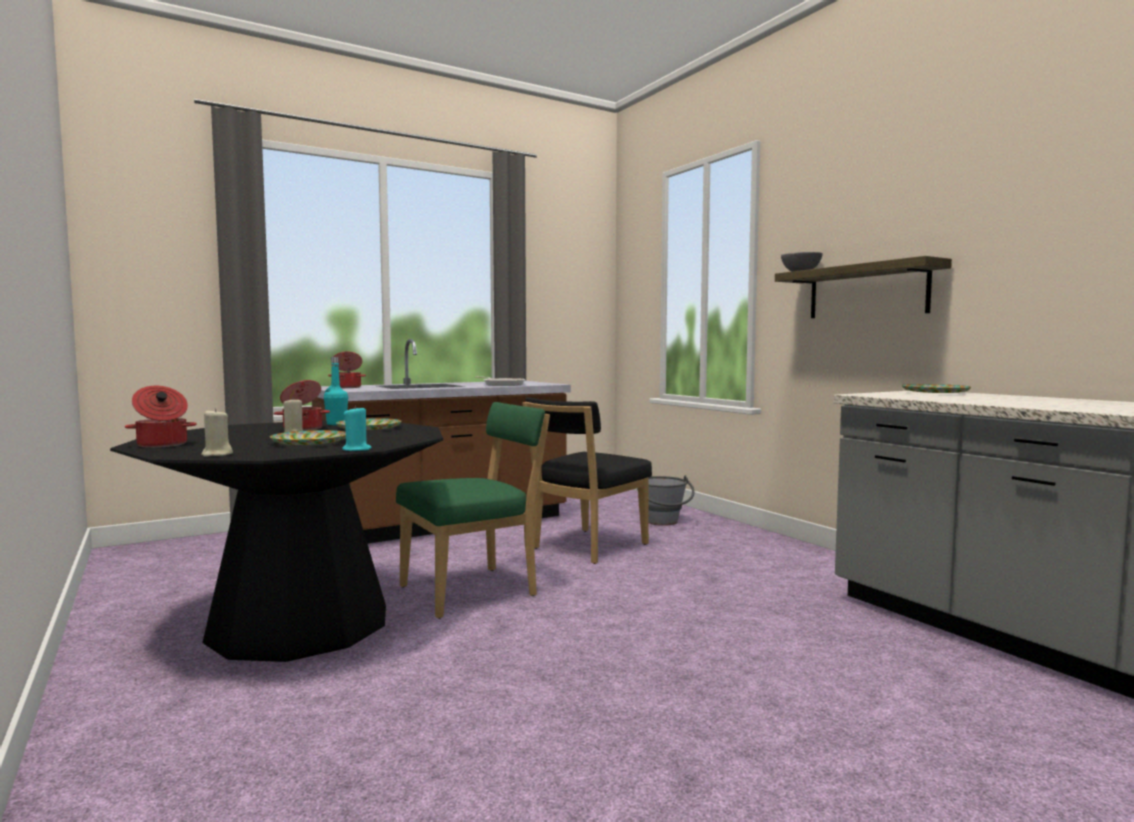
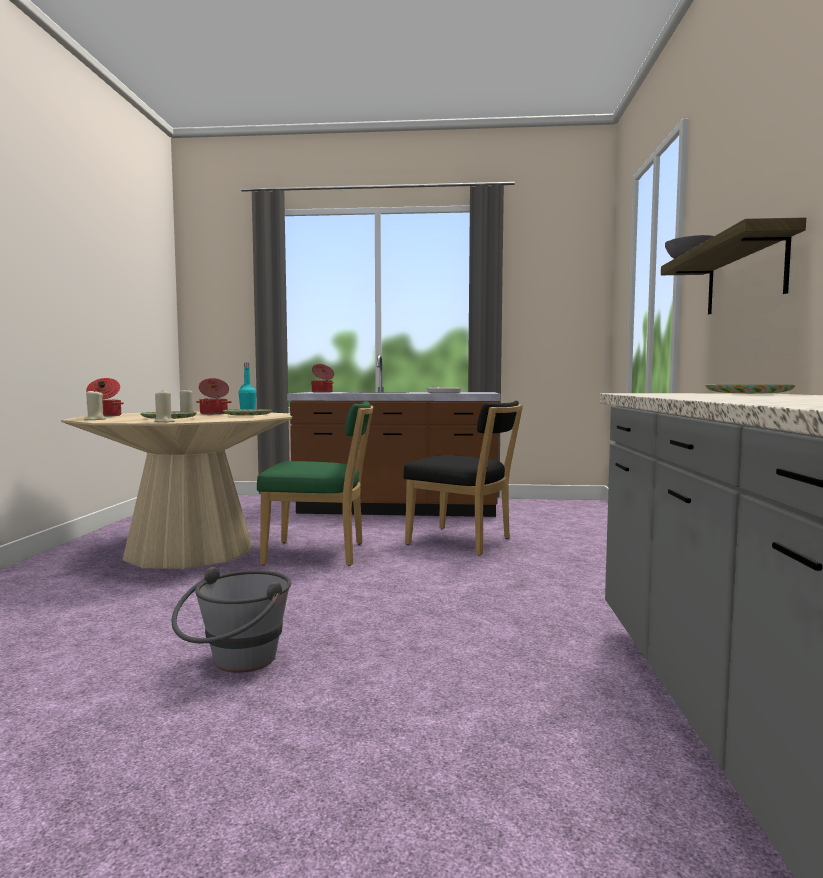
camera: 35 degrees right, 0 degrees up
black dining table [110,421,443,662] -> beige dining table [61,411,292,569]
turquoise candle [342,405,372,451] -> beige candle [154,392,175,422]
black chair [522,397,652,564] -> black chair turned 135 degrees counterclockwise [403,401,523,556]
grey bucket [637,475,695,526] -> grey bucket moved to [172,567,291,673]

